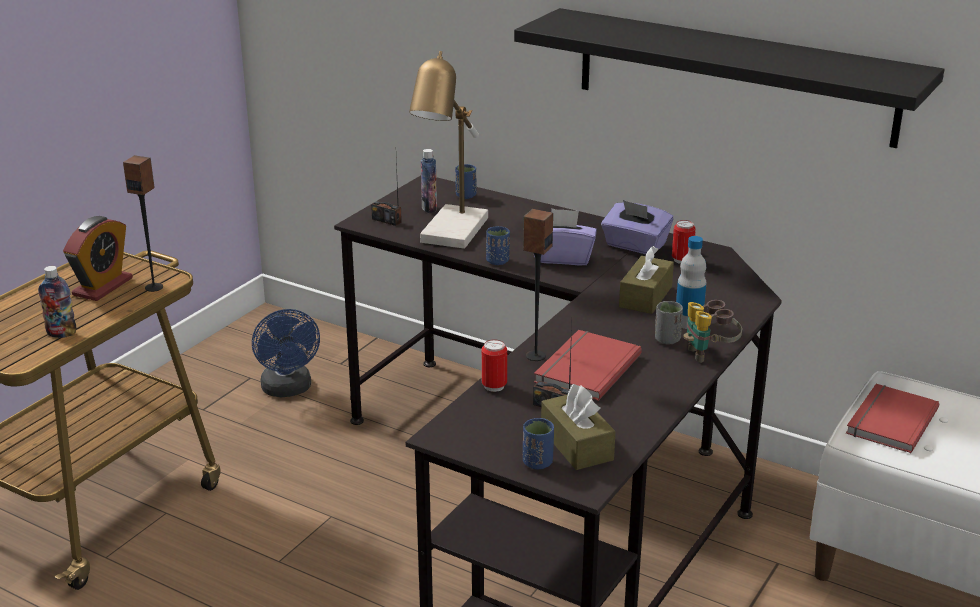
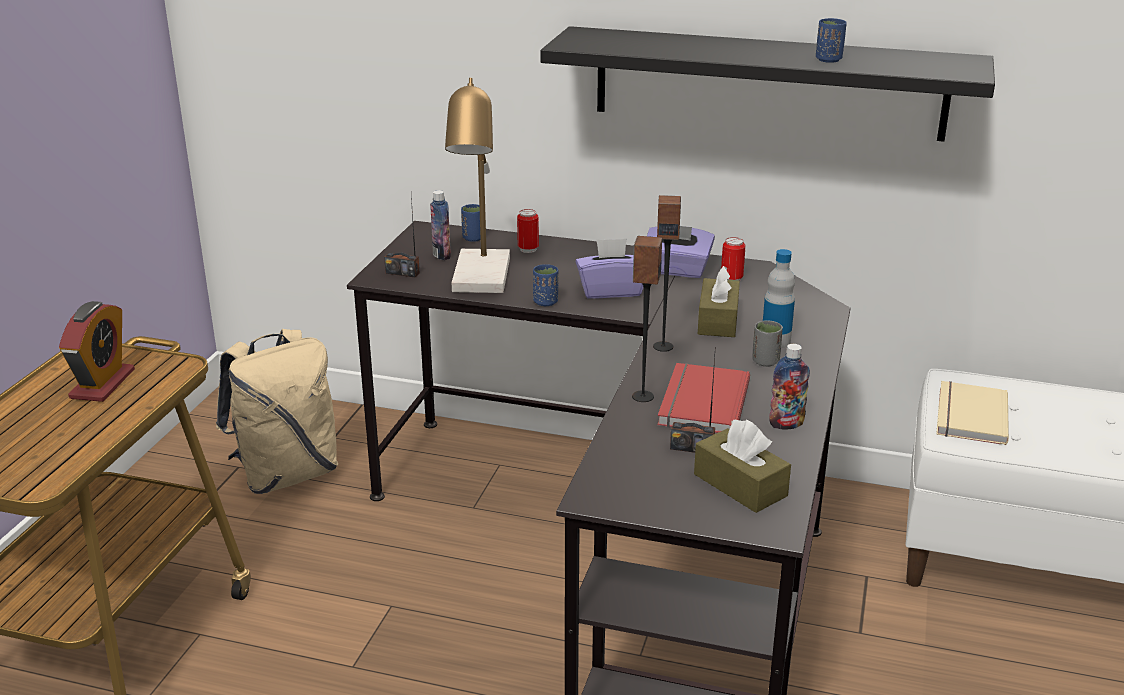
camera: 15 degrees left, 0 degrees up
bottle [38,266,76,338] -> bottle moved to [769,344,810,430]
speaker [123,155,163,292] -> speaker moved to [653,195,681,352]
blue fan [252,309,320,397] -> beige backpack [216,329,338,494]
can [481,339,507,392] -> can moved to [517,209,539,253]
blue cup [523,418,554,470] -> blue cup moved to [816,18,847,63]
binoculars [683,300,742,363] -> none
red book [846,384,939,453] -> beige book [936,381,1009,445]

